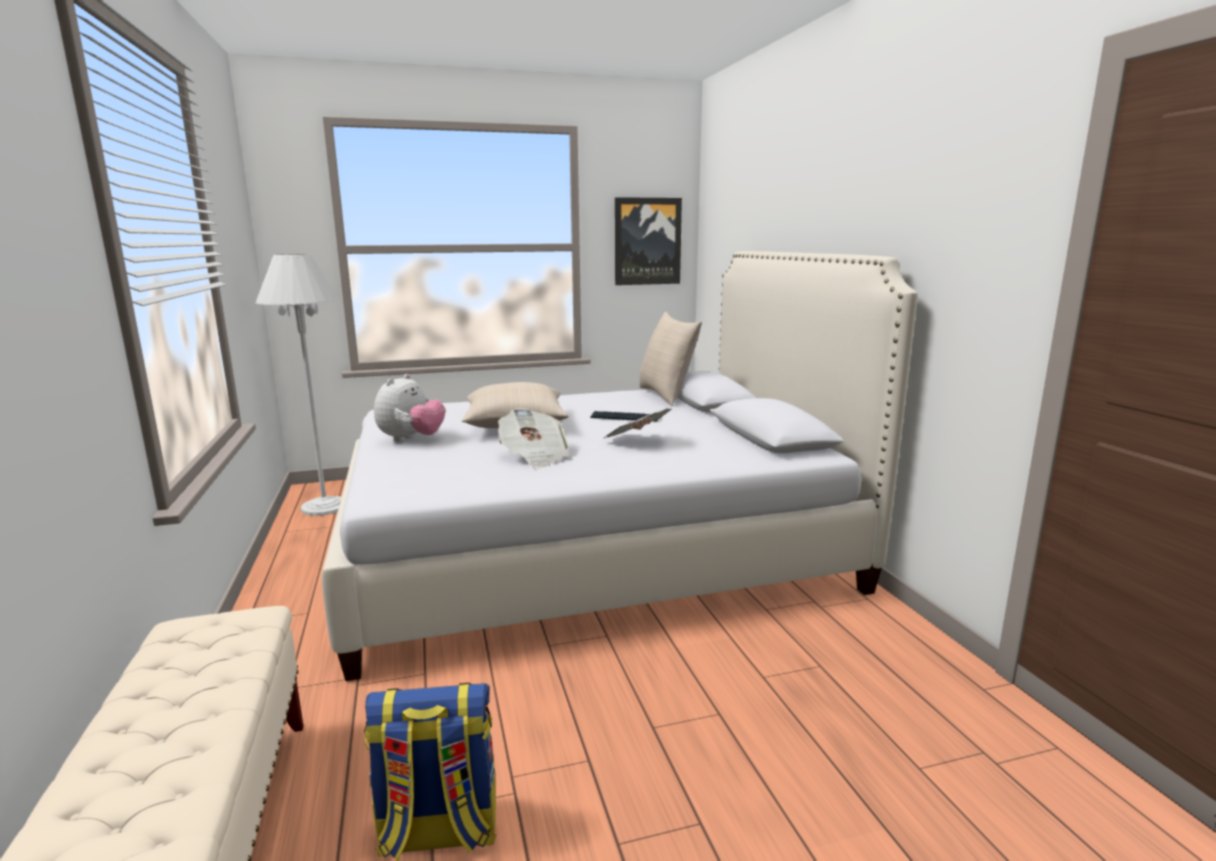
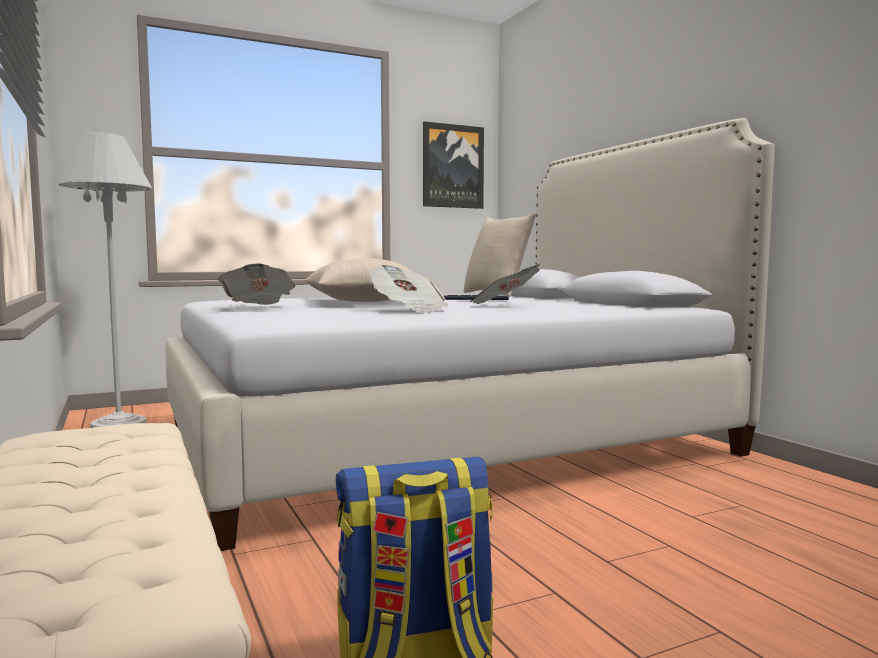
camera: 10 degrees left, 10 degrees down
plush toy [374,374,445,442] -> newspaper [218,264,295,305]

